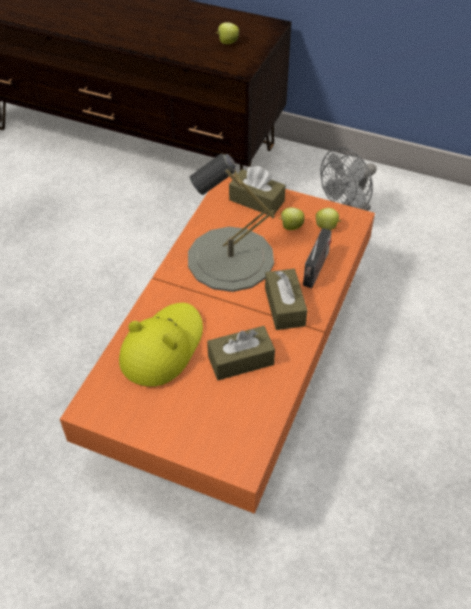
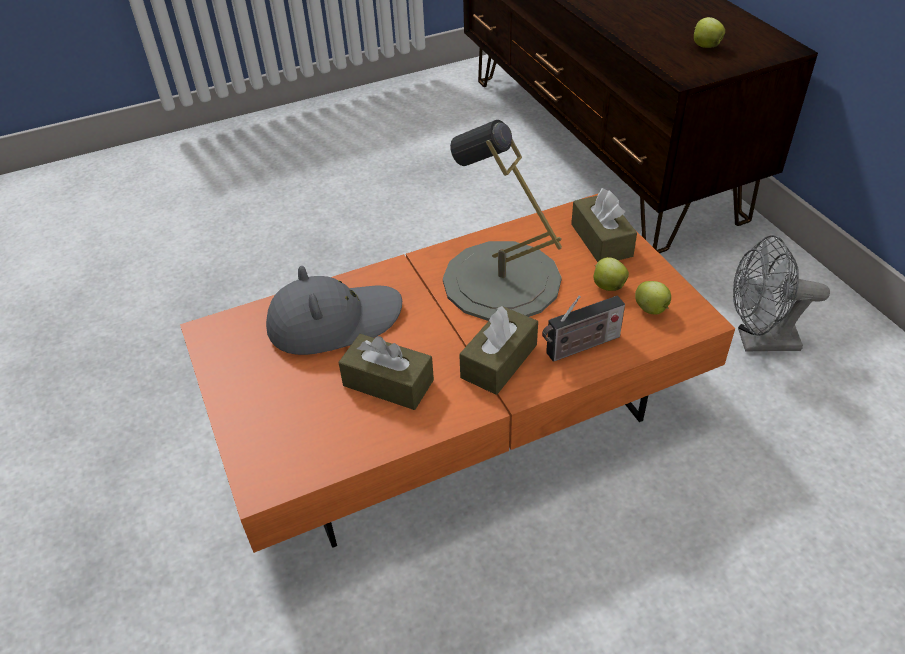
camera: 45 degrees right, 5 degrees down
yellow hat [119,303,203,387] -> grey hat [266,266,402,355]

